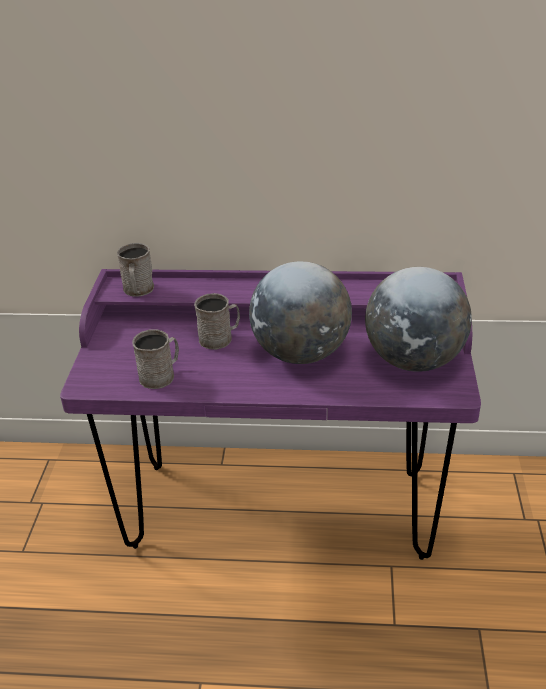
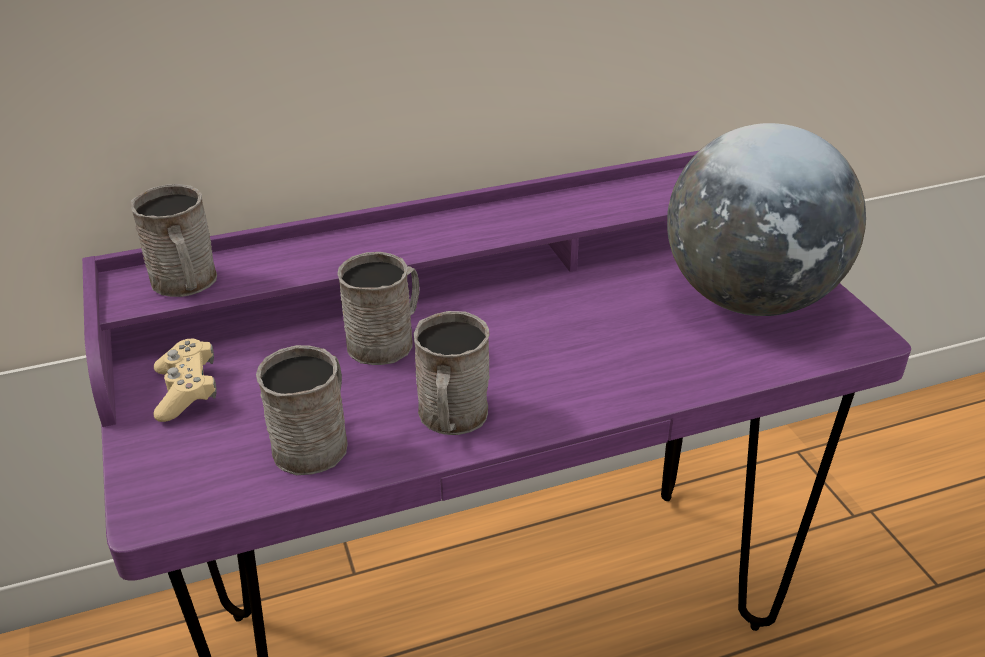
camera: 25 degrees left, 0 degrees up
globe [249,261,352,364] -> none
none -> beige game controller [153,339,217,422]
none -> grey mug [414,311,490,435]

